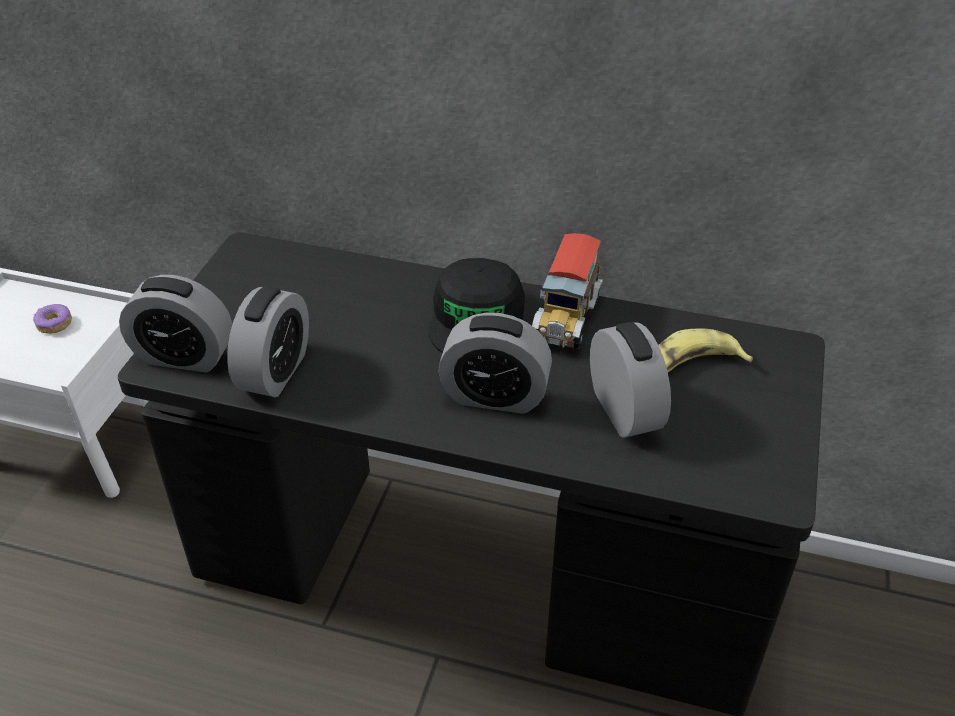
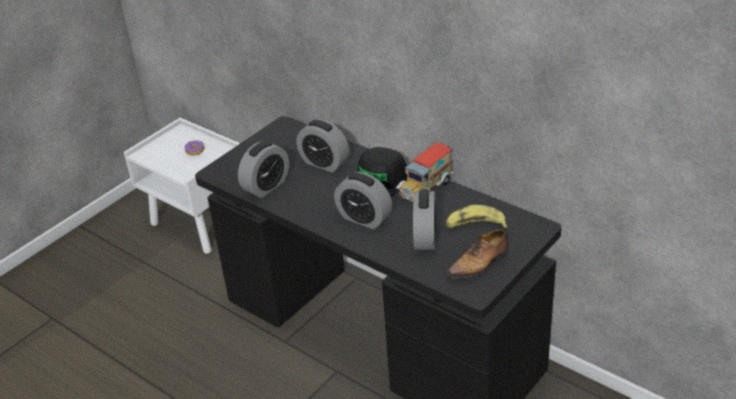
camera: 25 degrees right, 5 degrees down
alarm clock [119,275,233,373] -> alarm clock moved to [296,119,349,172]
none -> shoe [447,229,508,278]

